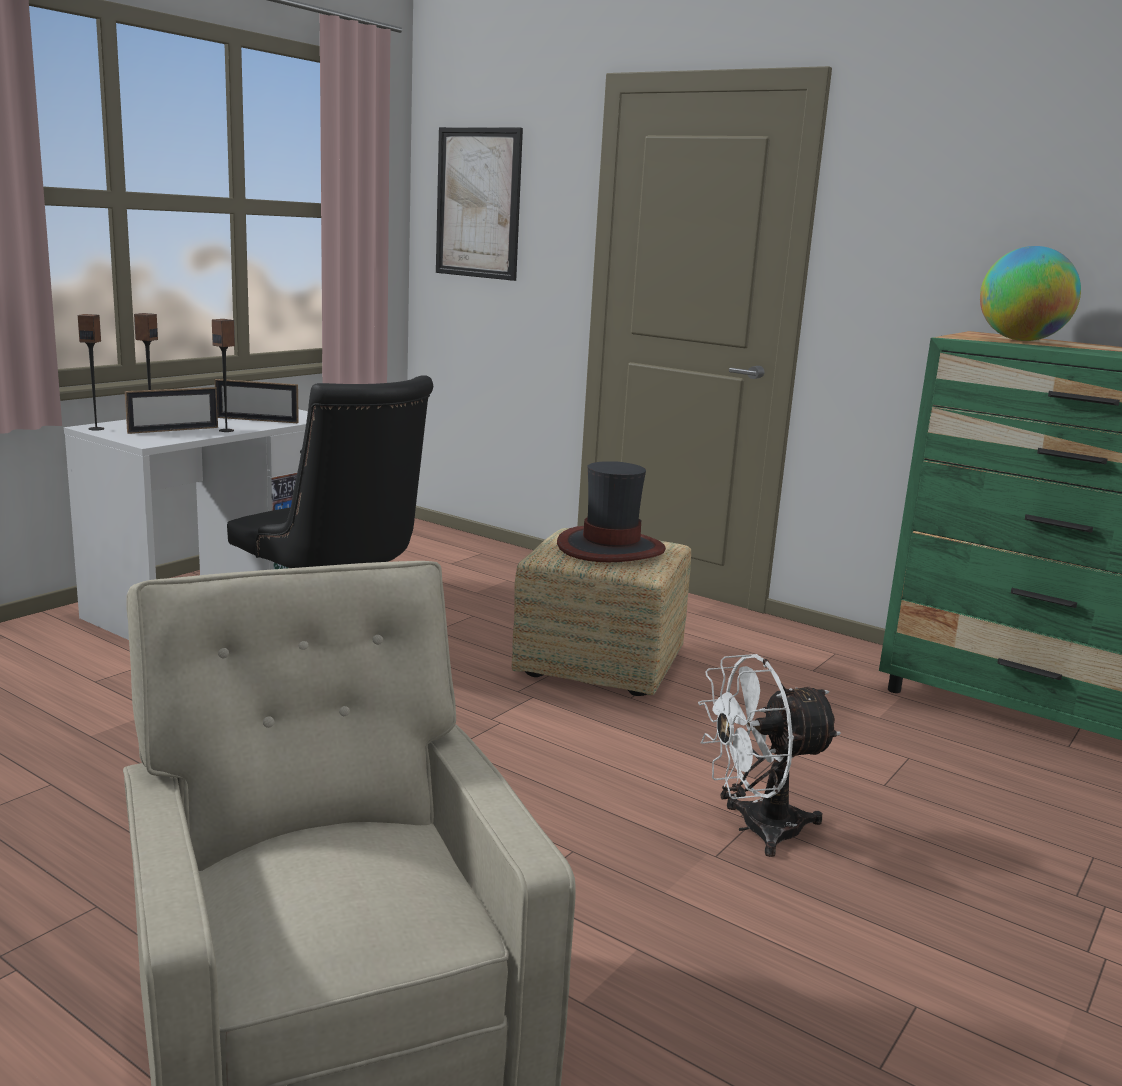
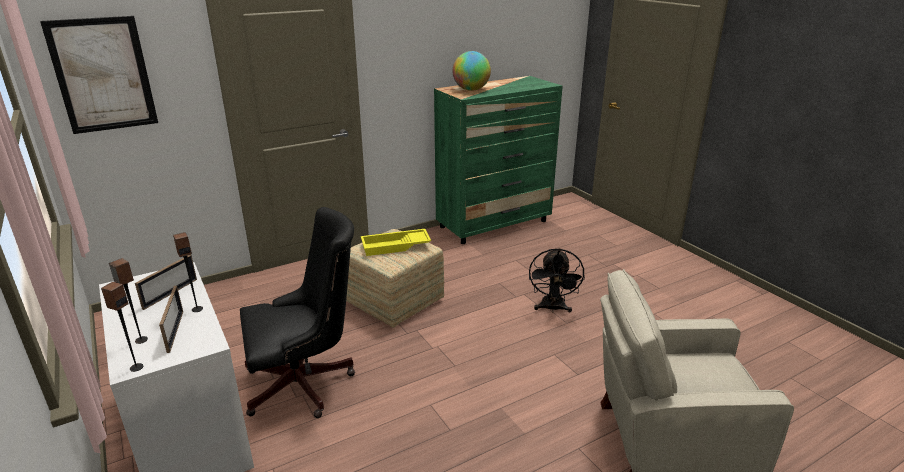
camera: 65 degrees left, 10 degrees up
hat [557,461,666,562] -> yellow tray [361,229,431,256]
white fan [698,654,841,857] -> black fan [529,248,585,313]

